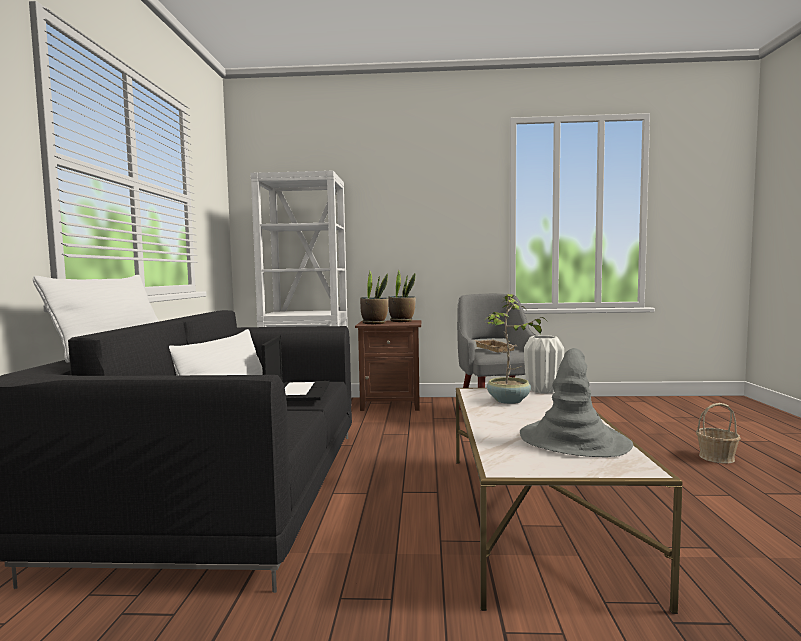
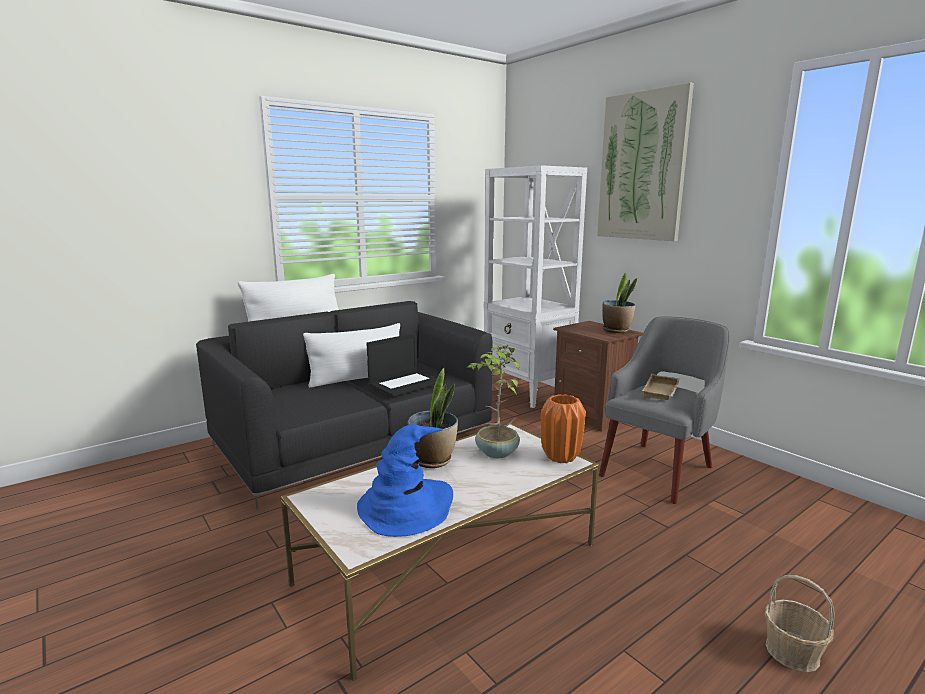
camera: 50 degrees right, 10 degrees up
potted plant [360,270,389,324] -> potted plant moved to [408,368,458,468]
grey hat [520,348,633,457] -> blue hat [357,424,453,537]
white vase [524,335,564,393] -> orange vase [541,394,586,463]
none -> picture [597,82,694,241]

